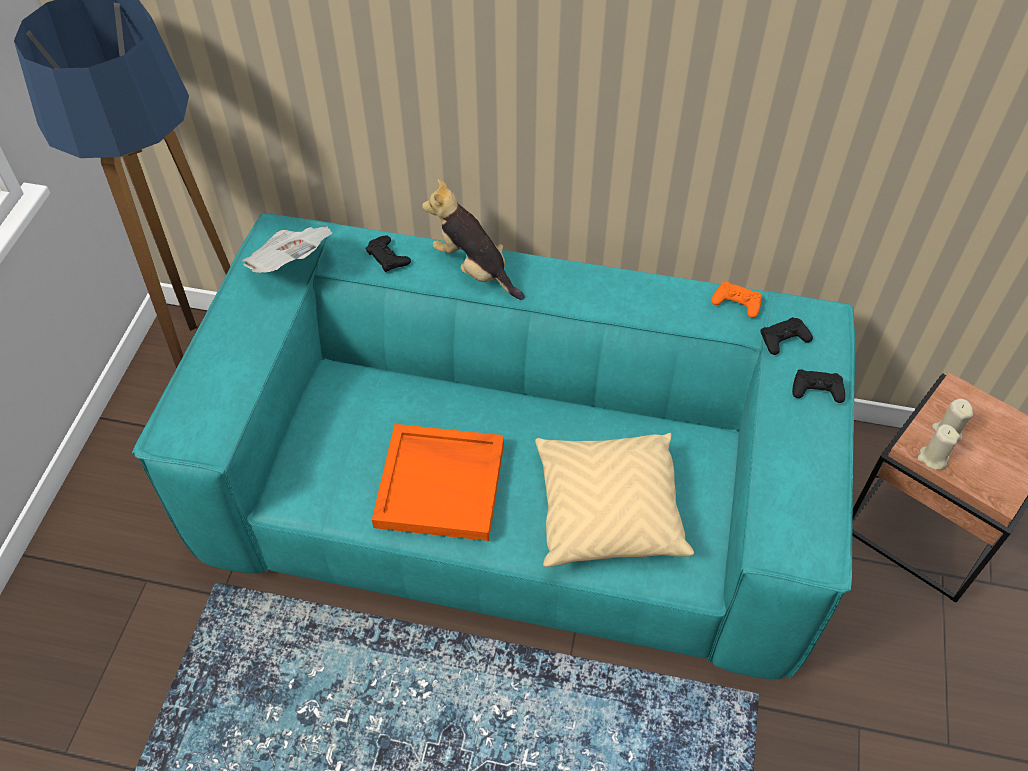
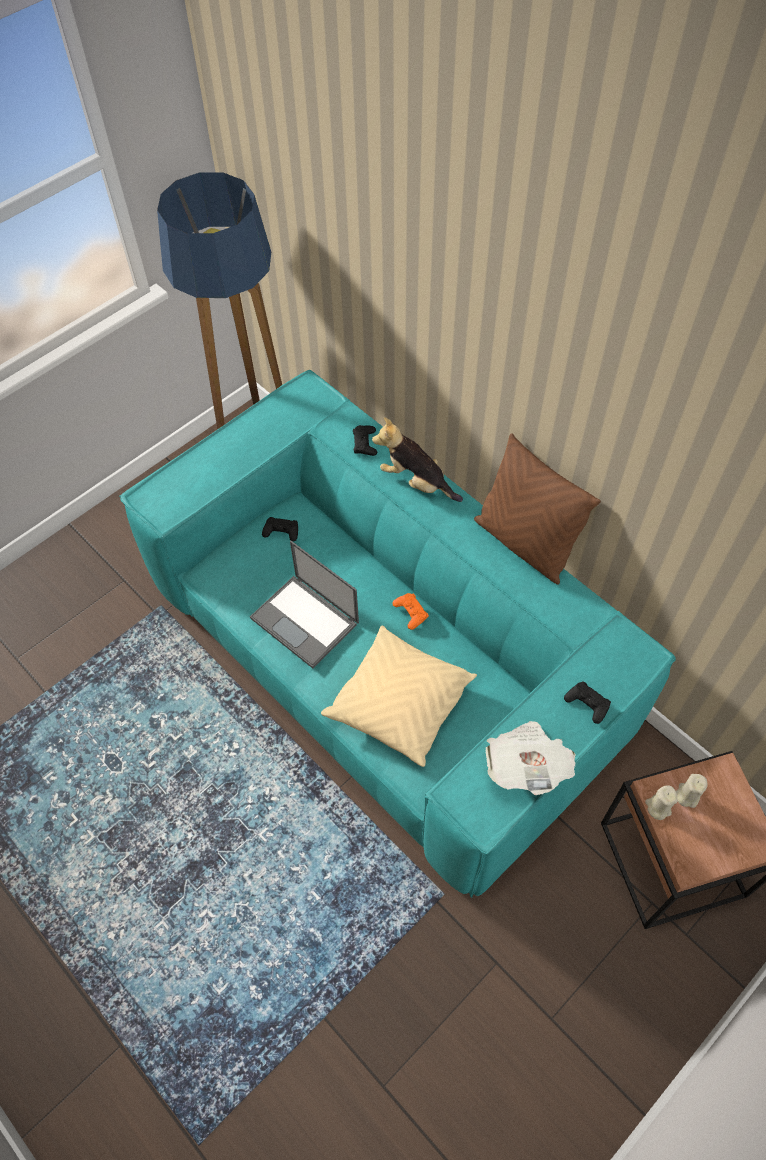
camera: 35 degrees right, 5 degrees up
newspaper [242,226,333,273] -> newspaper moved to [486,721,576,795]
orange tray [372,424,504,541] -> laptop [250,541,359,668]
plush toy [422,179,525,300] -> plush toy turned 45 degrees counterclockwise [372,417,463,502]
orange game controller [711,281,762,318] -> orange game controller moved to [392,593,429,630]
black game controller [760,317,813,355] -> black game controller moved to [262,517,298,541]
none -> brown pillow [474,433,601,585]

